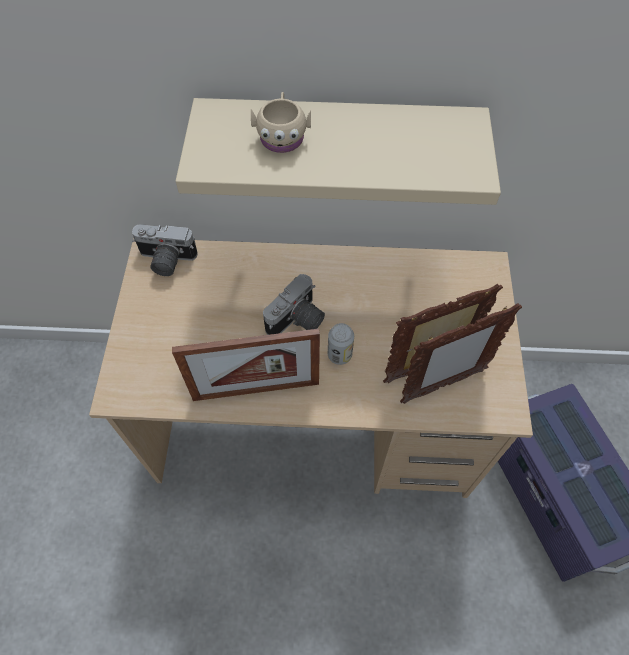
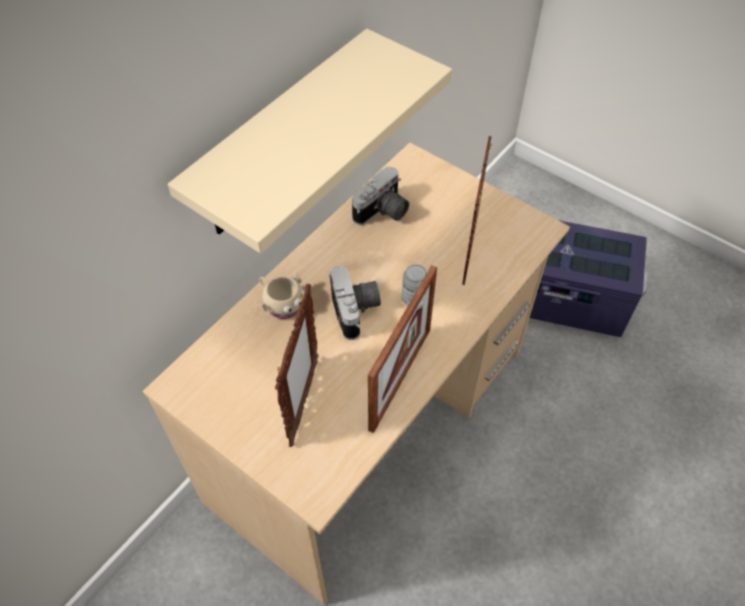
camera: 55 degrees left, 5 degrees down
camera [132,224,197,276] -> camera moved to [352,166,409,225]
beige mug [251,92,311,153] -> beige mug moved to [259,272,305,319]
picture frame [400,303,522,404] -> picture frame moved to [275,284,319,447]

